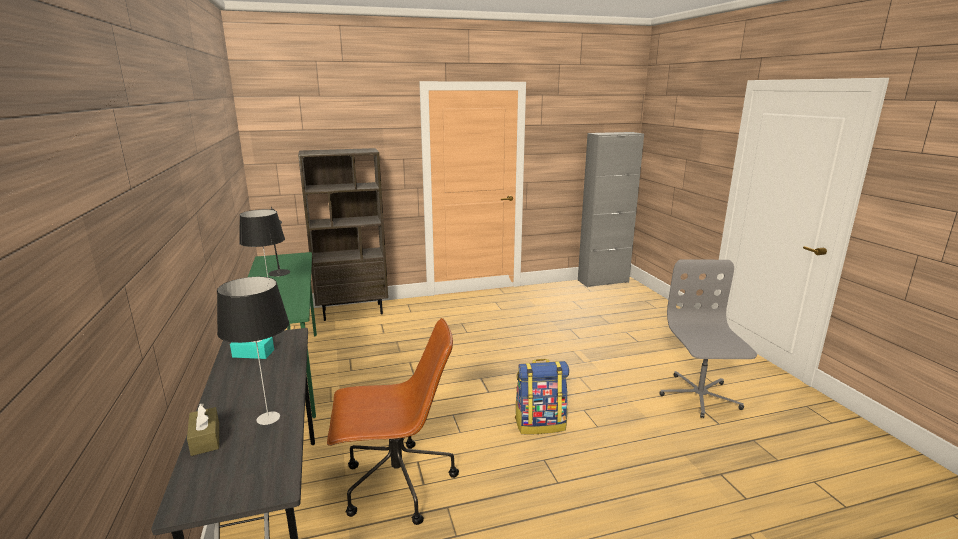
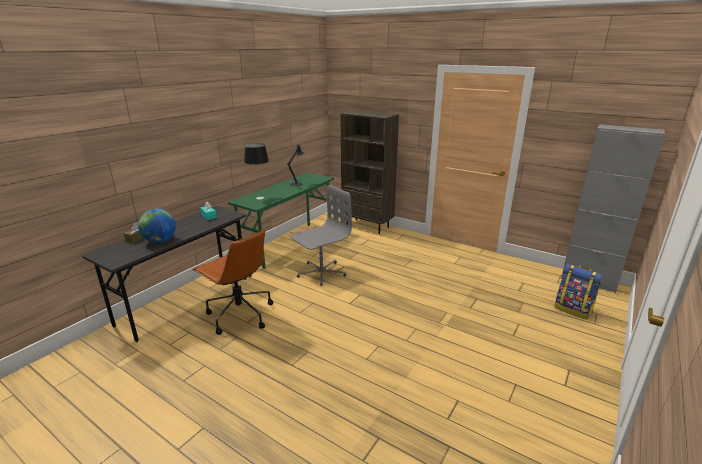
camera: 50 degrees right, 5 degrees up
table lamp [217,277,289,425] -> globe [138,209,176,243]
backpack [515,359,569,435] -> backpack moved to [554,264,602,320]
grey office chair [659,259,757,418] -> grey office chair moved to [291,185,352,286]

